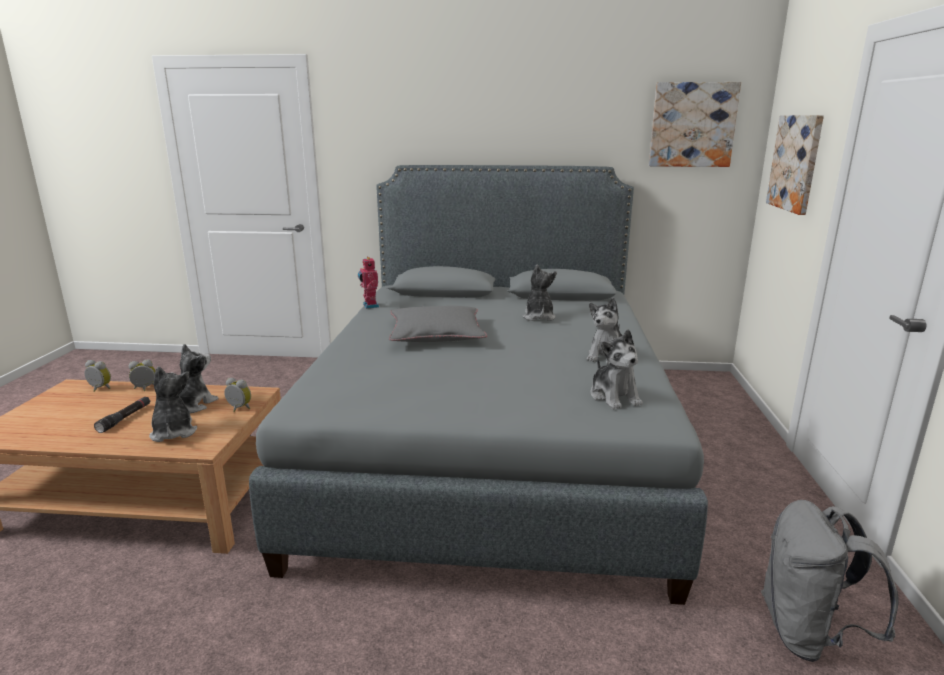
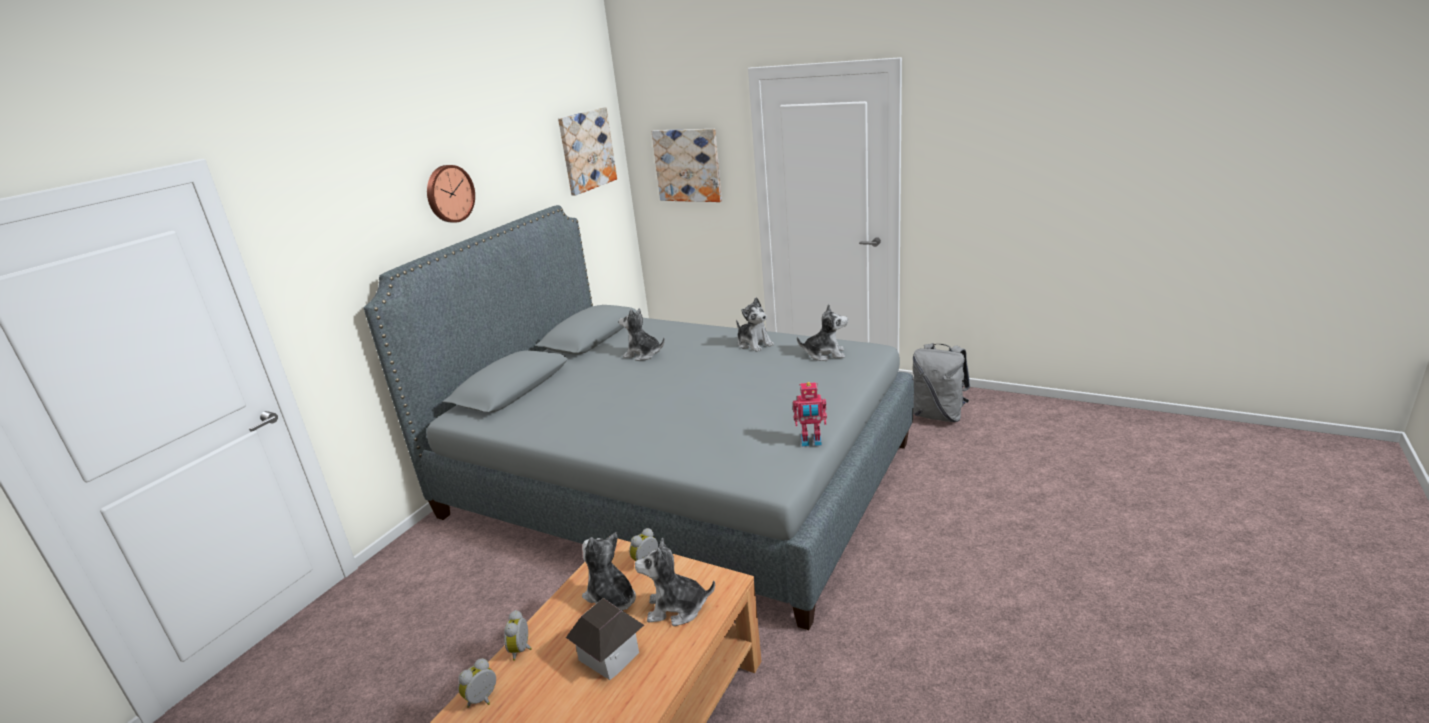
camera: 65 degrees left, 5 degrees up
black flashlight [94,397,150,433] -> toy house [566,598,644,680]
toy robot [358,257,379,309] -> toy robot moved to [793,382,827,447]
grey pillow [389,306,487,342] -> none
none -> wall clock [427,165,475,223]

